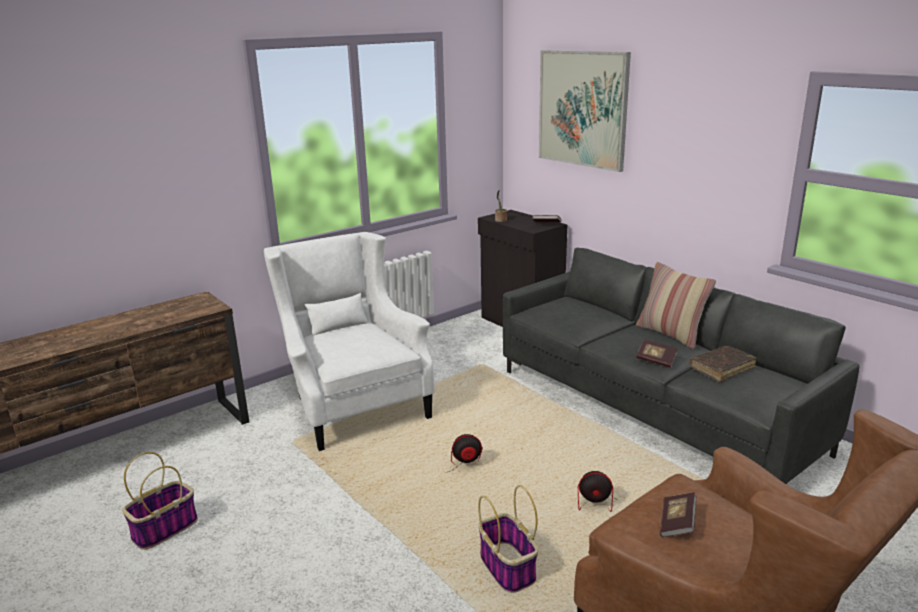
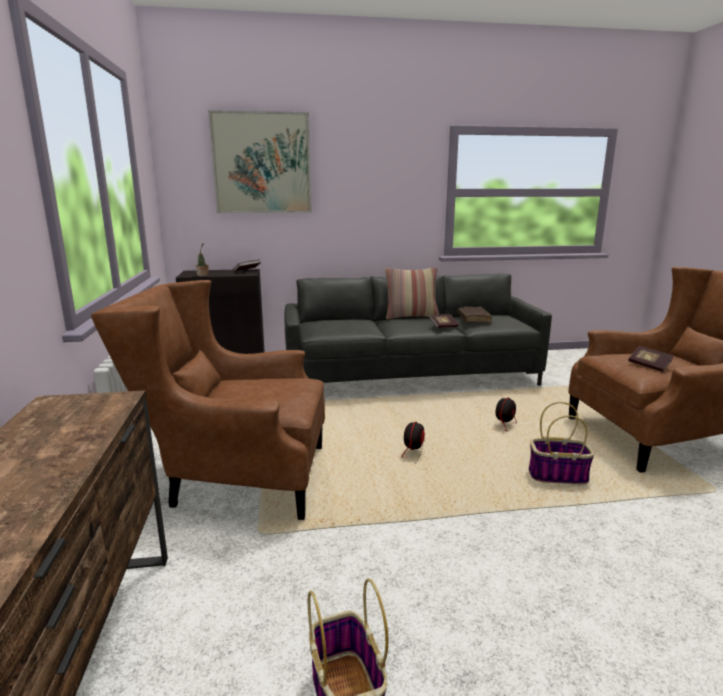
camera: 60 degrees left, 5 degrees down
white armchair [264,232,435,451] -> brown armchair [91,280,325,520]

